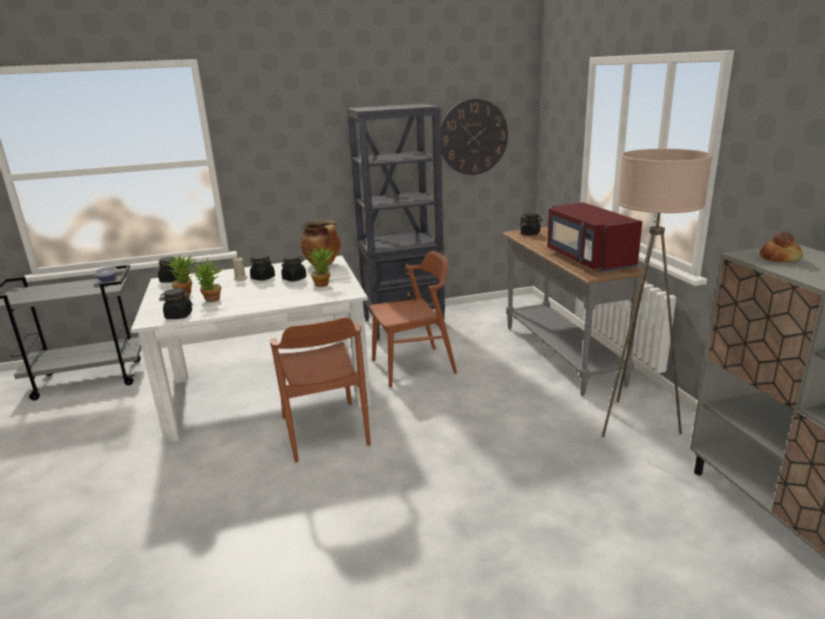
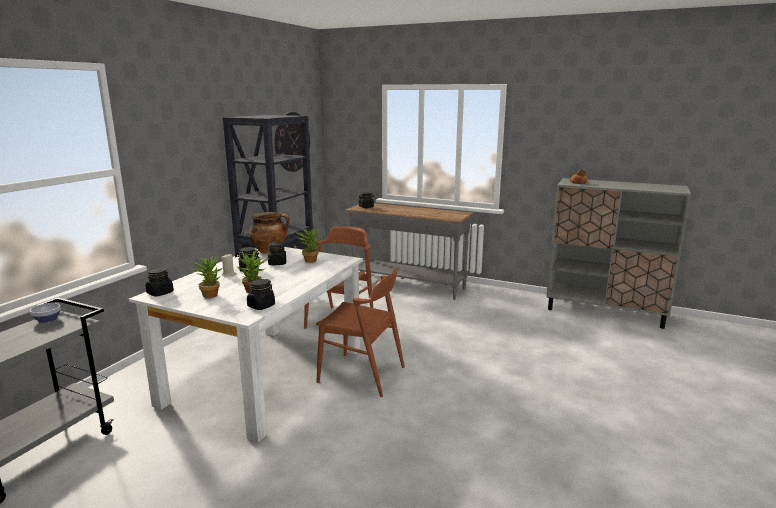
camera: 50 degrees left, 5 degrees down
red microwave [547,202,642,272] -> none
beige floor lamp [602,149,712,437] -> none

